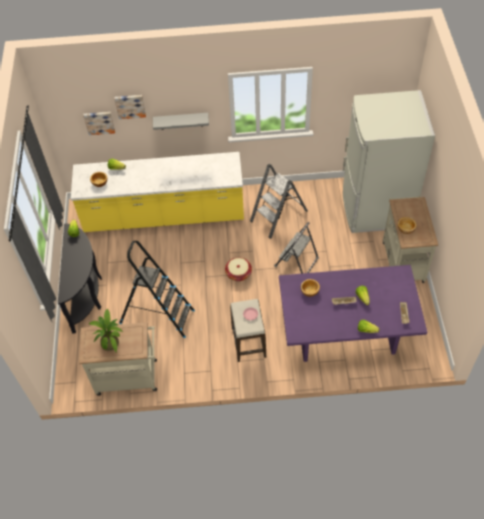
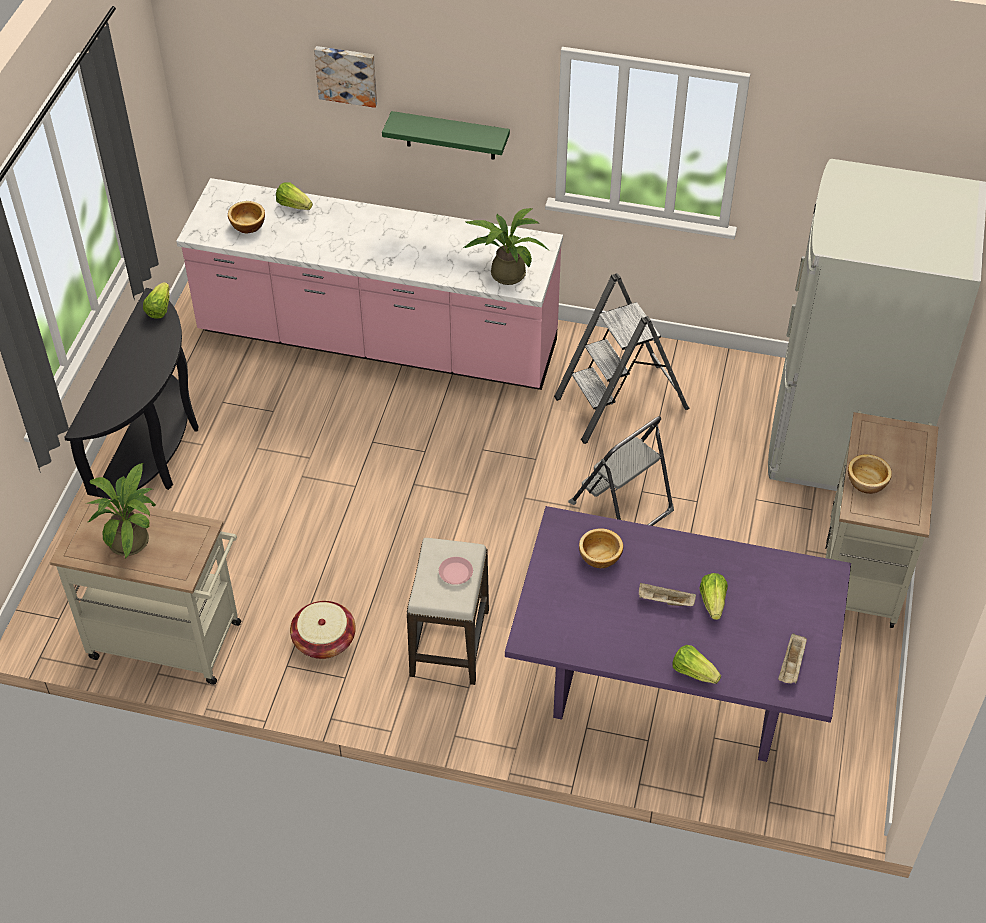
camera: 15 degrees right, 5 degrees down
yellow counter [71,152,244,232] -> pink counter [176,178,563,390]
picture [83,112,115,135] -> none
black step ladder [119,241,195,338] -> none
grey shelf [153,113,209,130] -> green shelf [382,111,510,160]
basket [225,258,252,281] -> basket moved to [290,601,356,659]
none -> potted plant [464,208,550,285]

